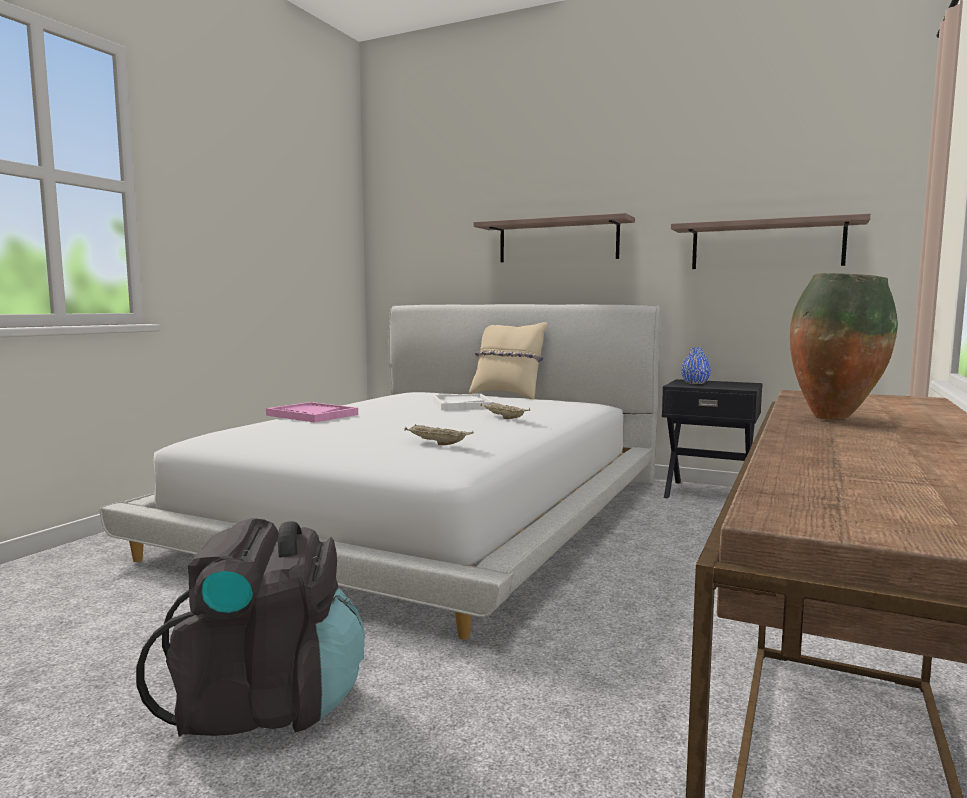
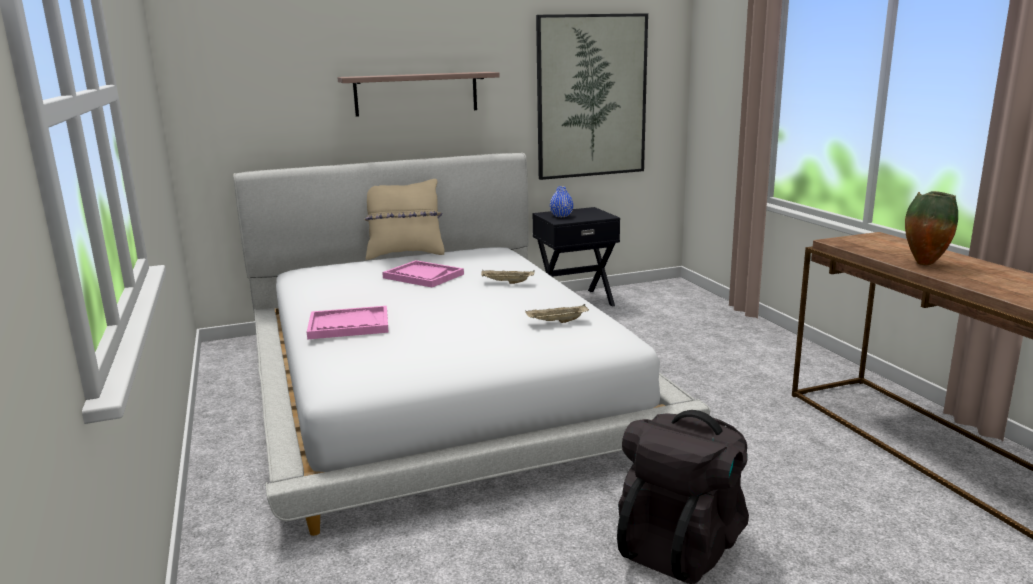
camera: 45 degrees left, 10 degrees up
white tray [433,394,494,410] -> pink tray [382,260,464,287]
shelf [671,214,871,269] -> picture [536,13,648,180]

